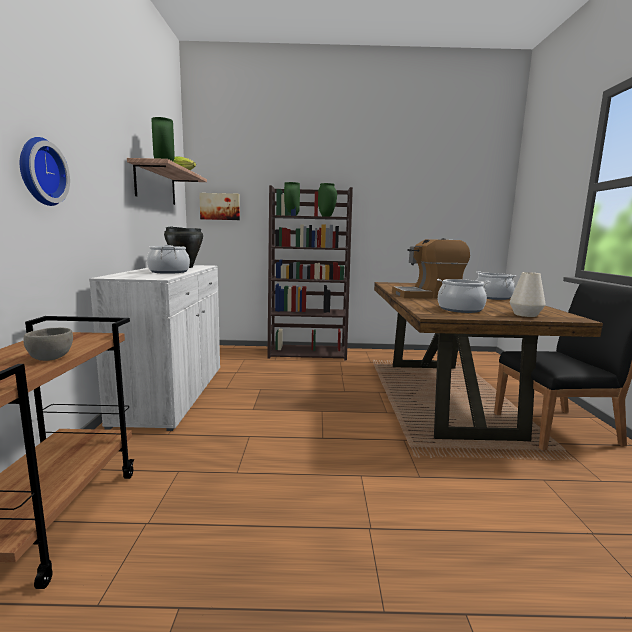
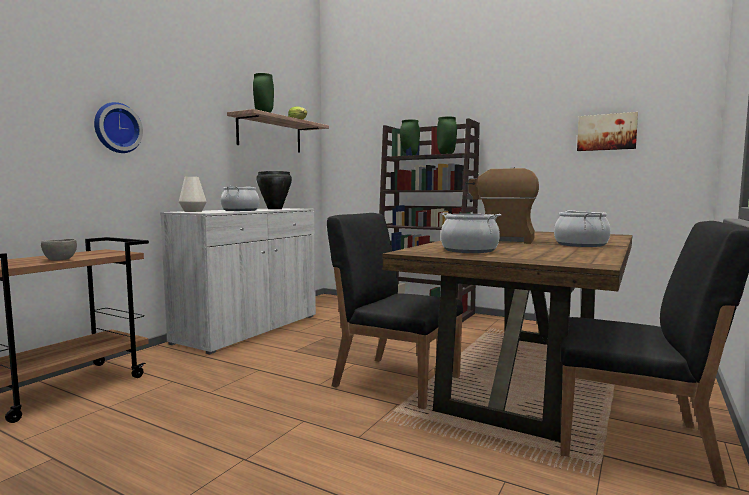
camera: 30 degrees right, 5 degrees down
picture [199,193,240,220] -> picture moved to [577,112,638,151]
white vase [510,272,546,317] -> white vase moved to [179,177,207,212]
none -> black chair [327,213,463,409]

